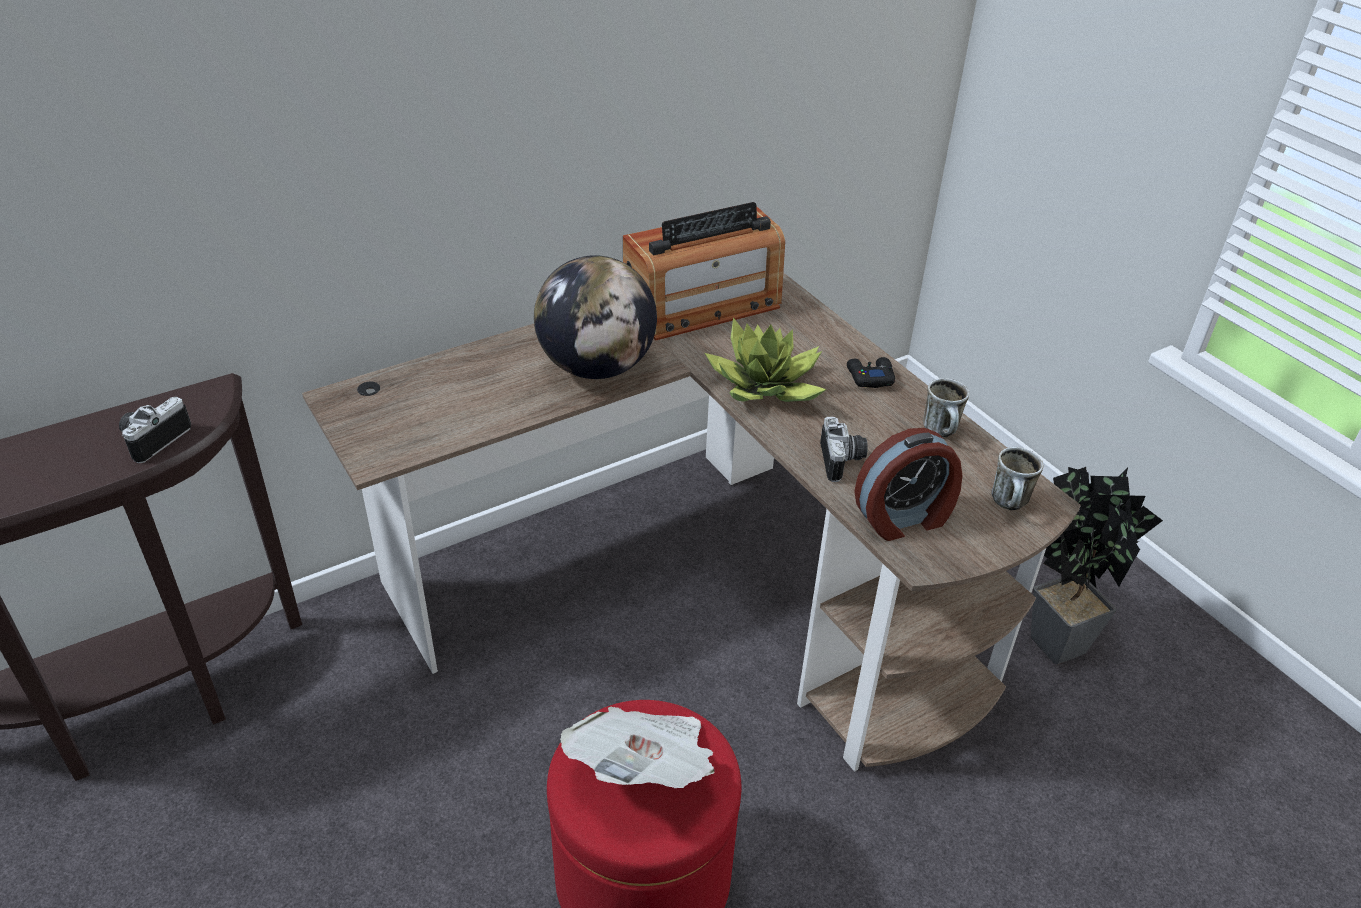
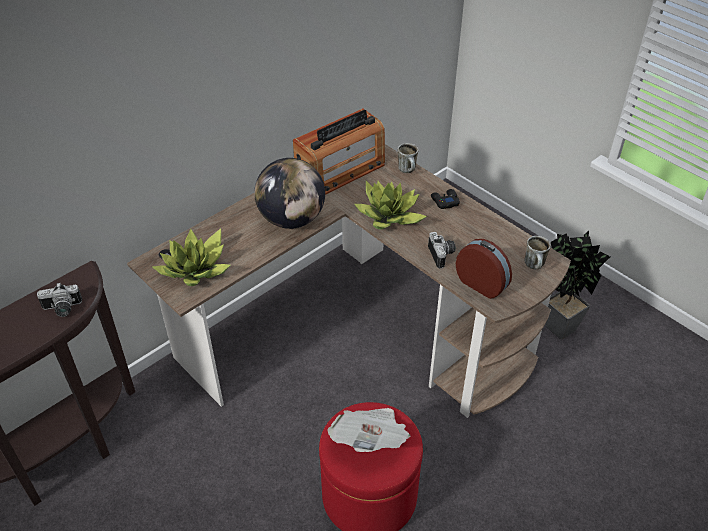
camera: 10 degrees left, 5 degrees up
camera [119,397,191,463] -> camera turned 120 degrees counterclockwise [37,283,82,317]
alarm clock [854,428,962,541] -> alarm clock turned 105 degrees counterclockwise [456,239,512,299]
mug [923,378,969,437] -> mug moved to [398,143,418,173]
none -> potted plant [153,228,230,286]

